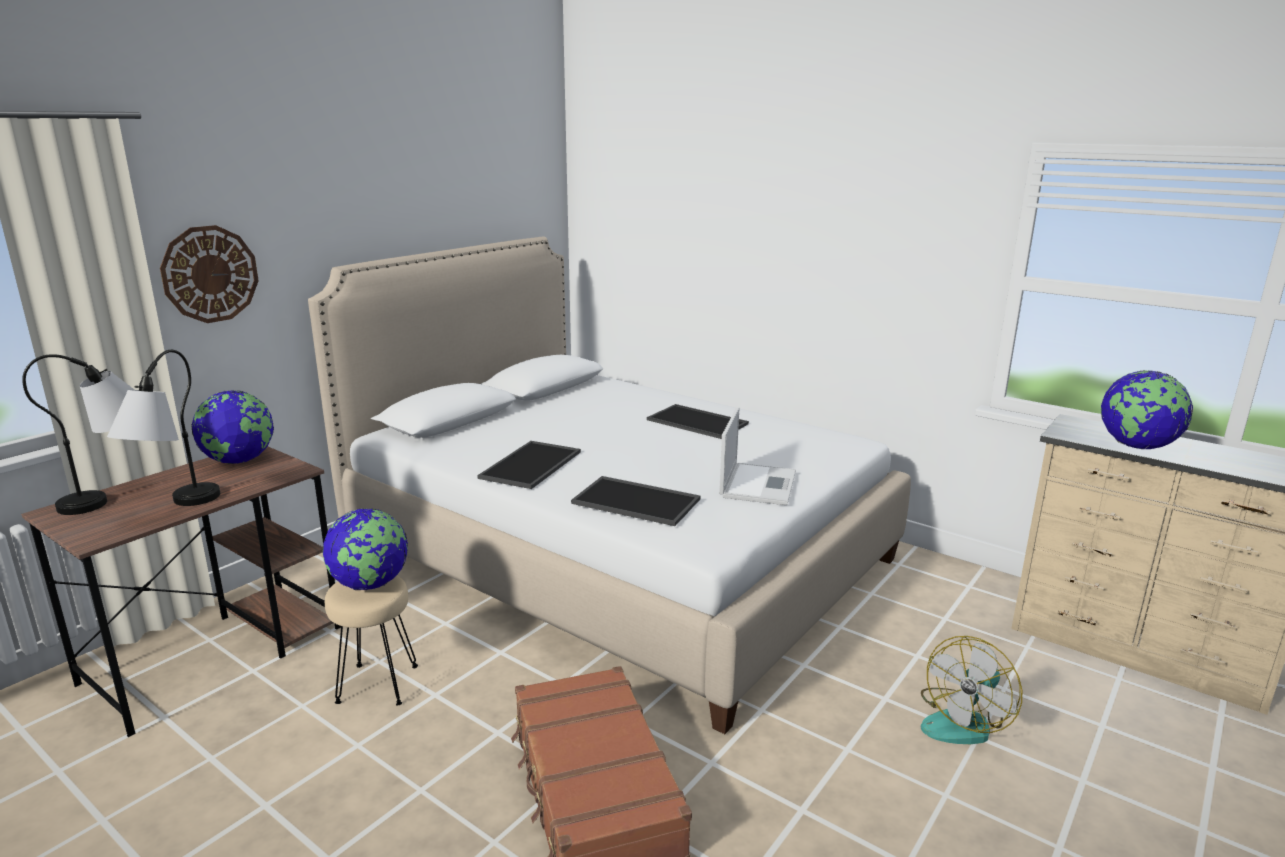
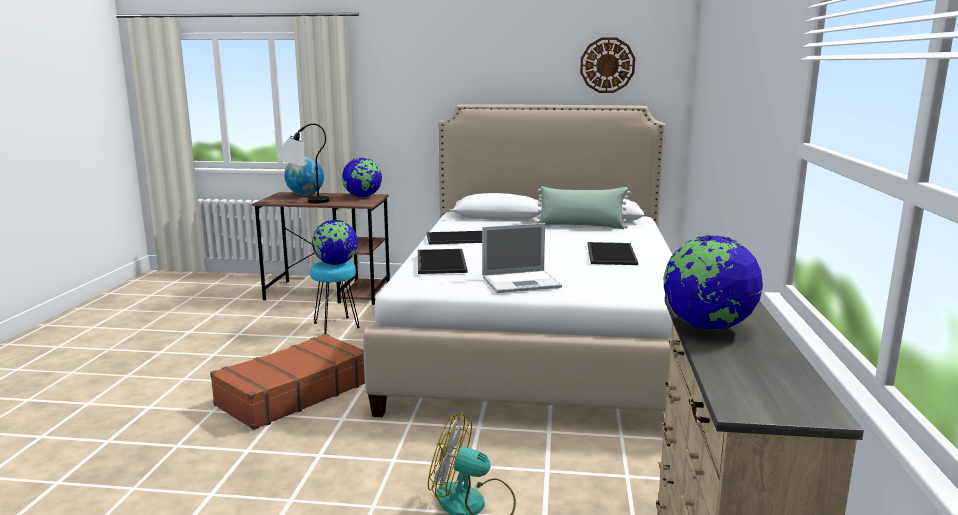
camera: 60 degrees right, 5 degrees down
table lamp [22,354,134,515] -> globe [284,157,324,196]
wall clock [160,225,259,323] -> wall clock moved to [580,37,635,93]
beige stool [325,575,418,705] -> turquoise stool [310,261,360,334]
none -> green pillow [535,186,631,229]

